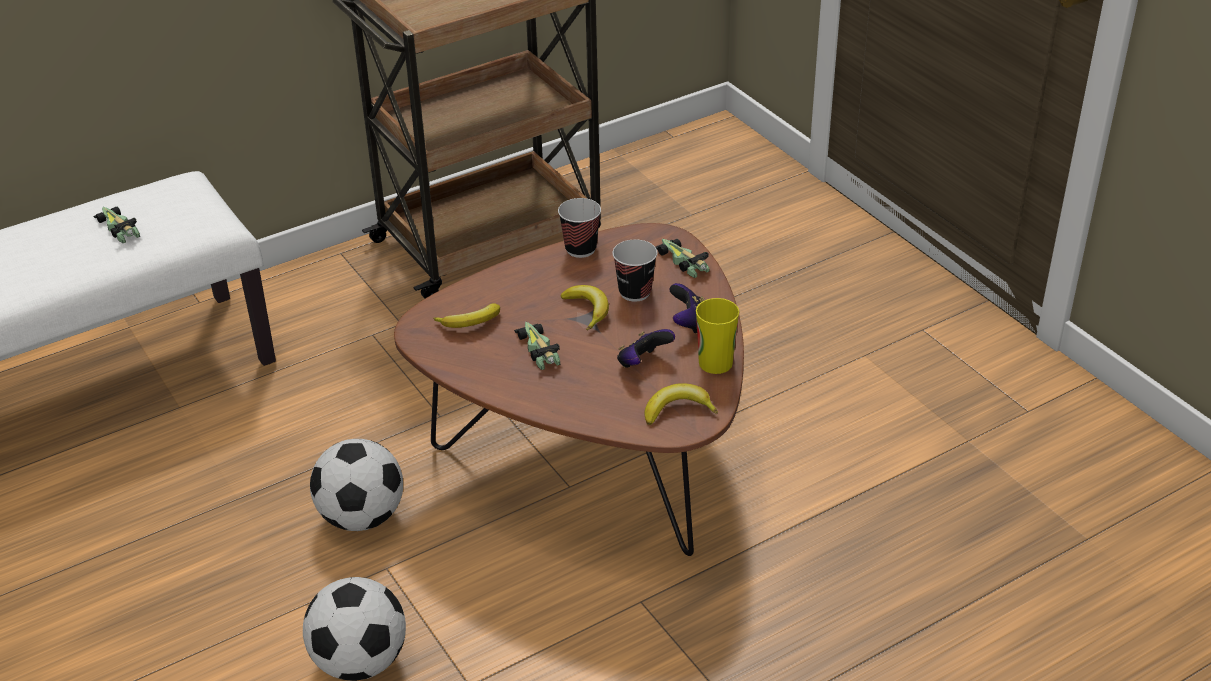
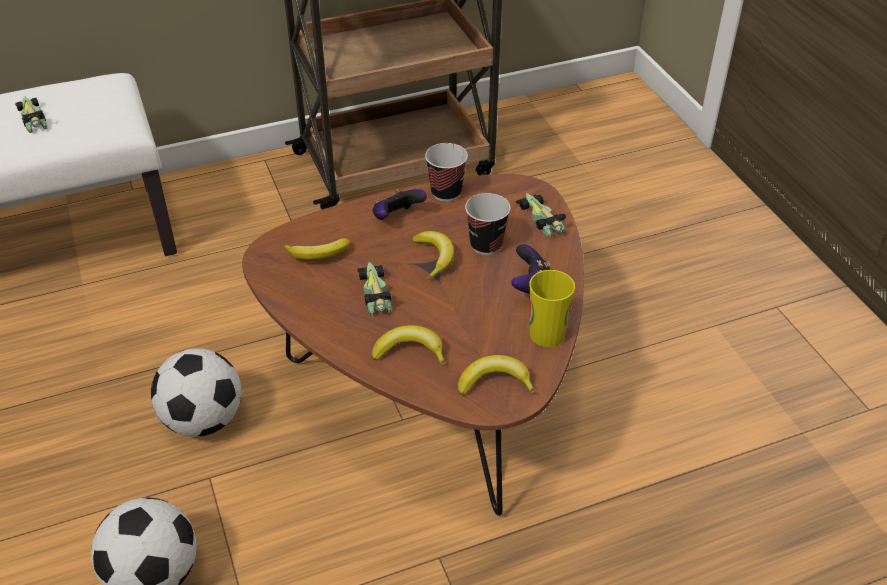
camera: 10 degrees right, 5 degrees up
game controller [617,329,675,368] -> game controller moved to [372,189,427,220]
none -> banana [372,325,445,366]

